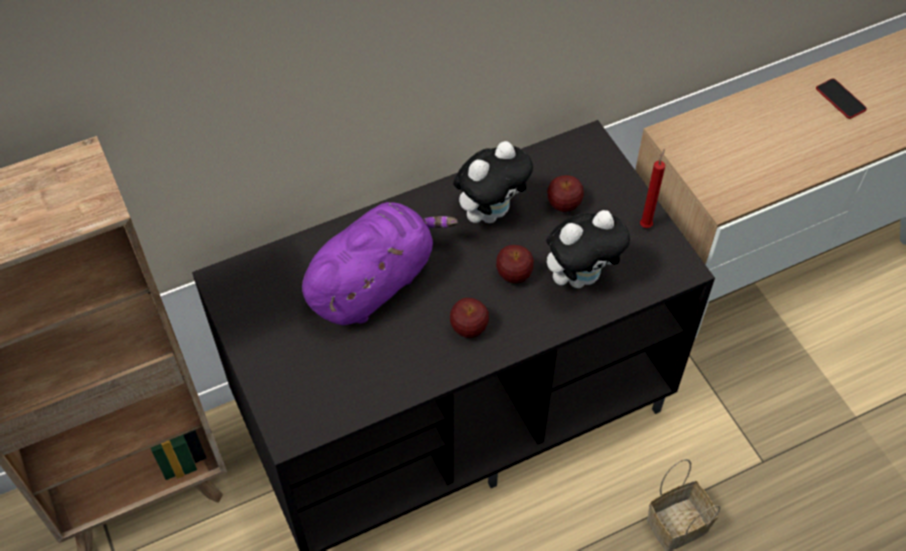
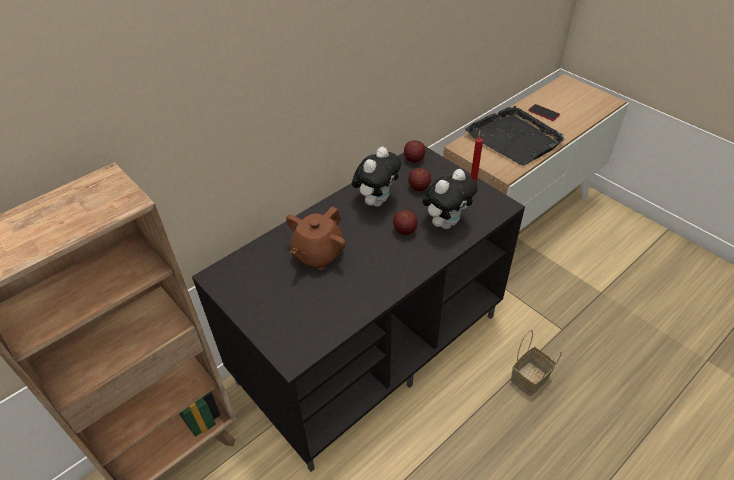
camera: 15 degrees left, 10 degrees down
purple plush toy [302,202,458,325] -> brown teapot [286,207,346,270]
apple [450,298,489,338] -> apple moved to [404,140,425,163]
none -> black tray [465,106,565,166]

